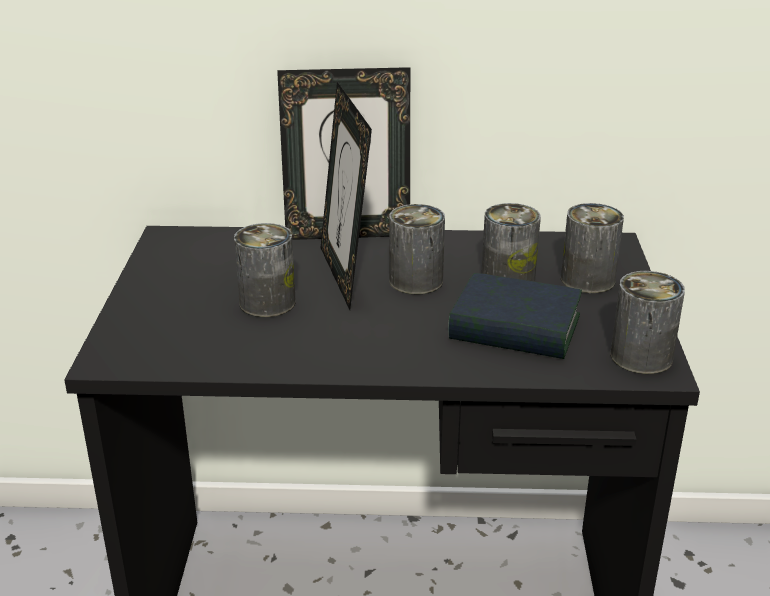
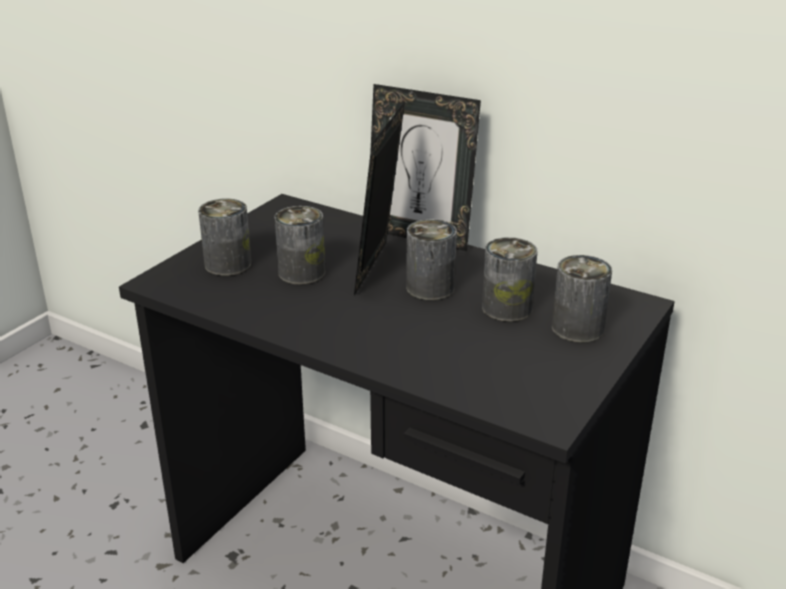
camera: 30 degrees right, 0 degrees up
book [448,273,582,359] -> none
can [610,271,685,374] -> can moved to [198,198,251,276]

